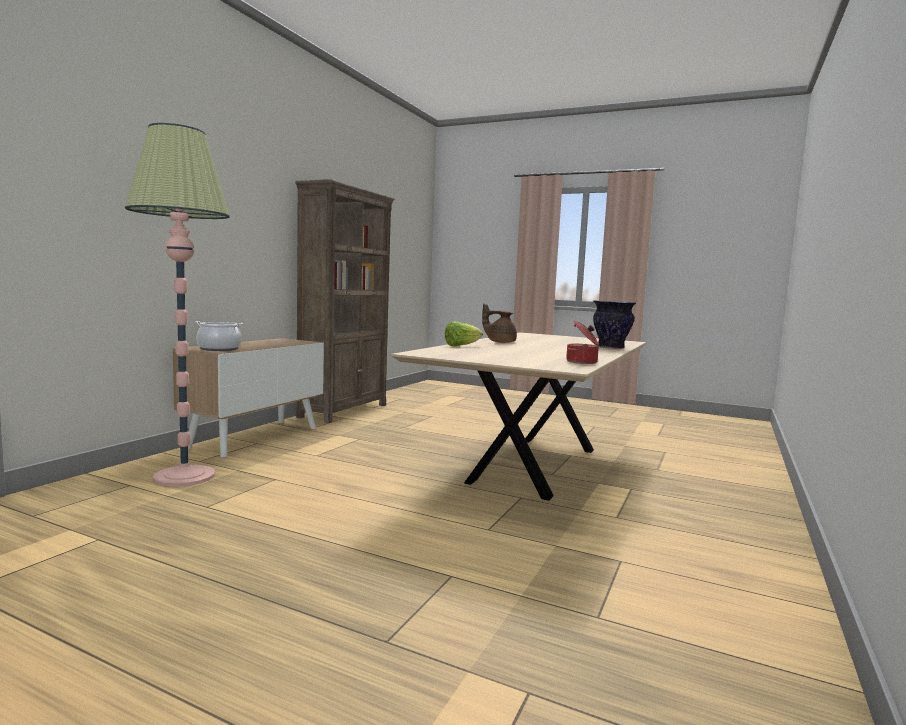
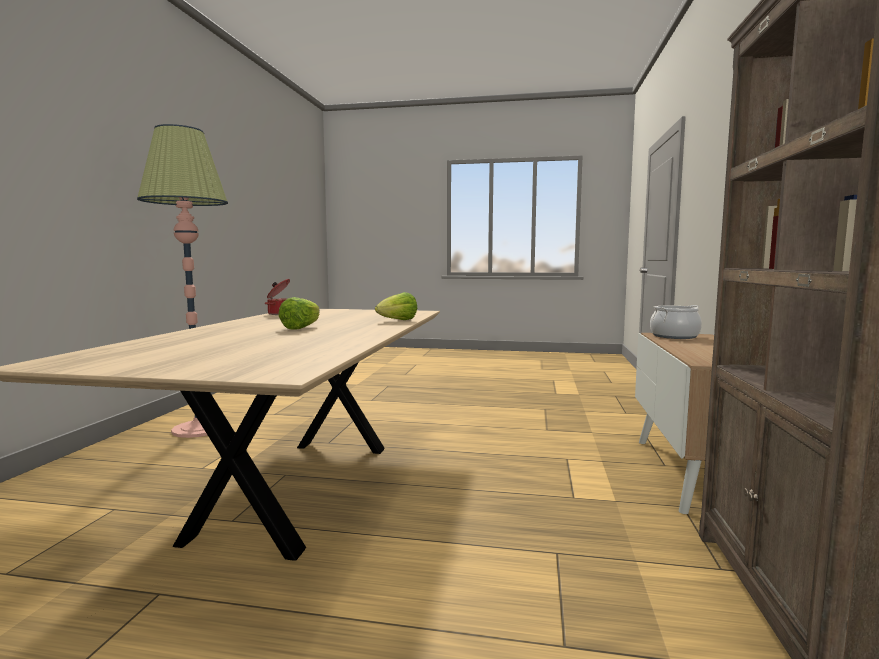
camera: 165 degrees right, 0 degrees up
floor lamp [125,123,230,487] -> floor lamp moved to [137,124,228,438]
brown teapot [482,303,517,343] -> none
vase [593,300,636,349] -> none
none -> lettuce [278,297,320,330]

